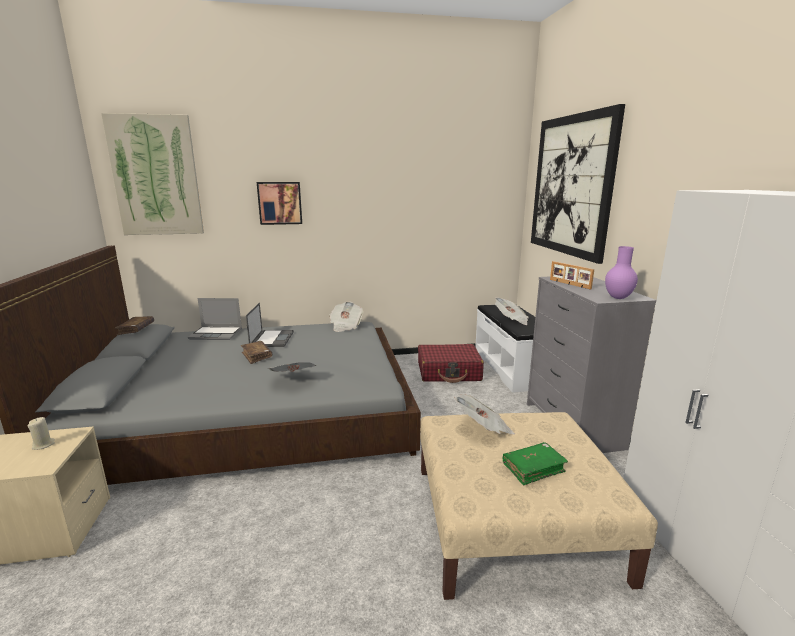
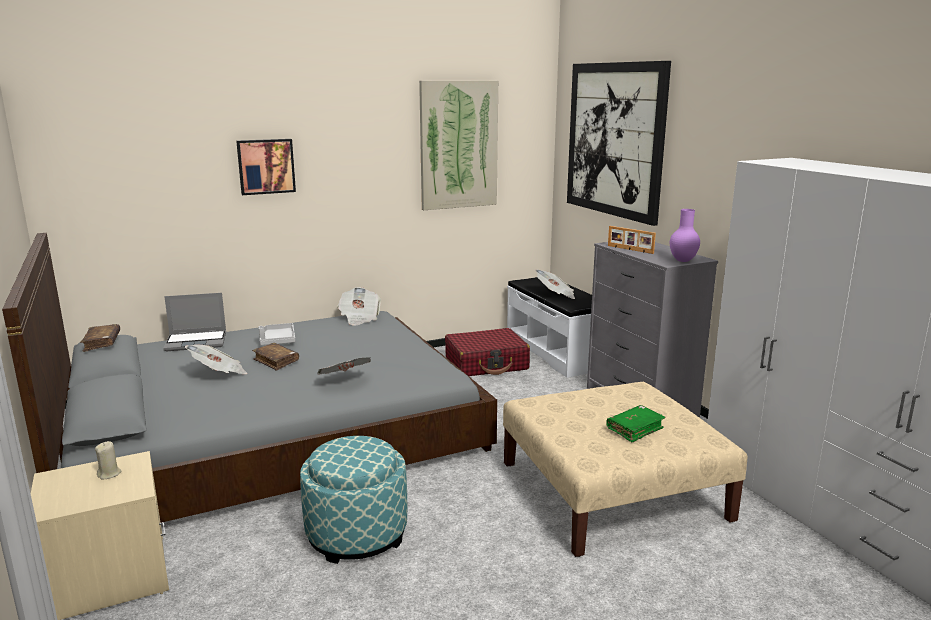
camera: 15 degrees left, 0 degrees up
picture [101,113,204,235] -> picture moved to [419,80,498,210]
laptop [246,303,294,347] -> grey tray [259,323,295,345]
newspaper [454,394,515,435] -> newspaper moved to [185,345,247,374]
none -> ottoman [300,436,407,564]

